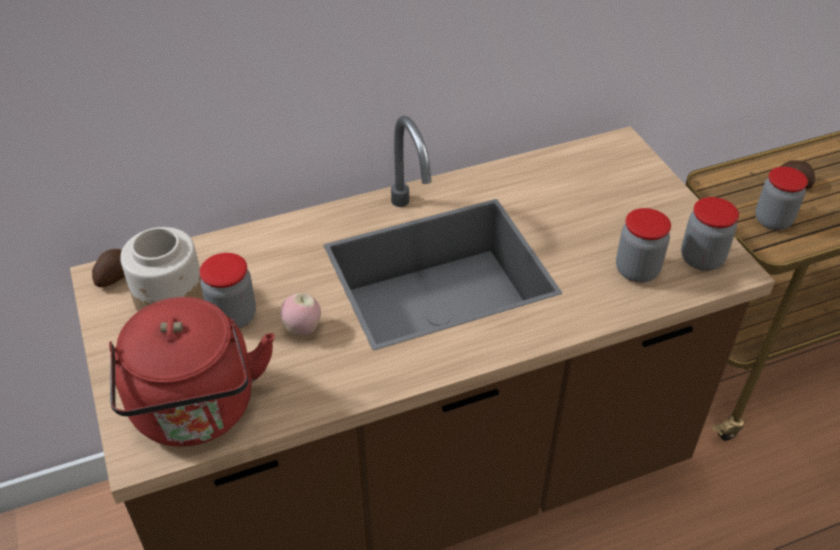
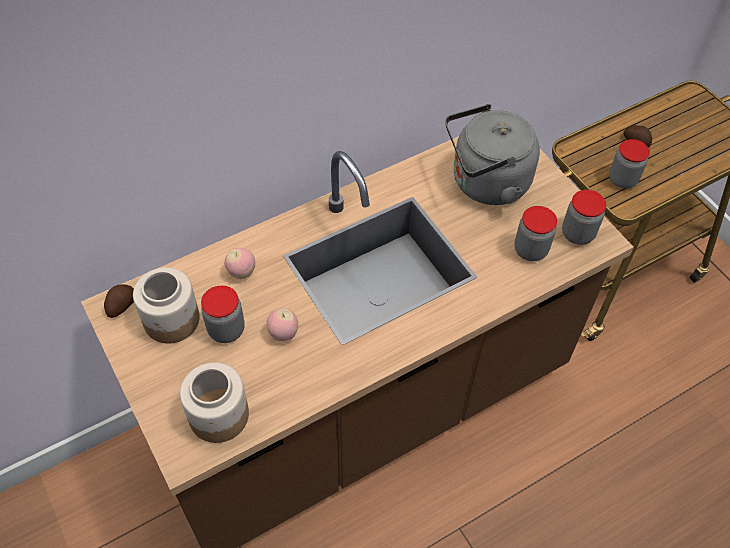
camera: 10 degrees left, 10 degrees up
red kettle [109,297,275,447] -> jar [180,362,249,443]
none -> apple [224,247,255,279]
none -> grey kettle [445,104,540,205]

